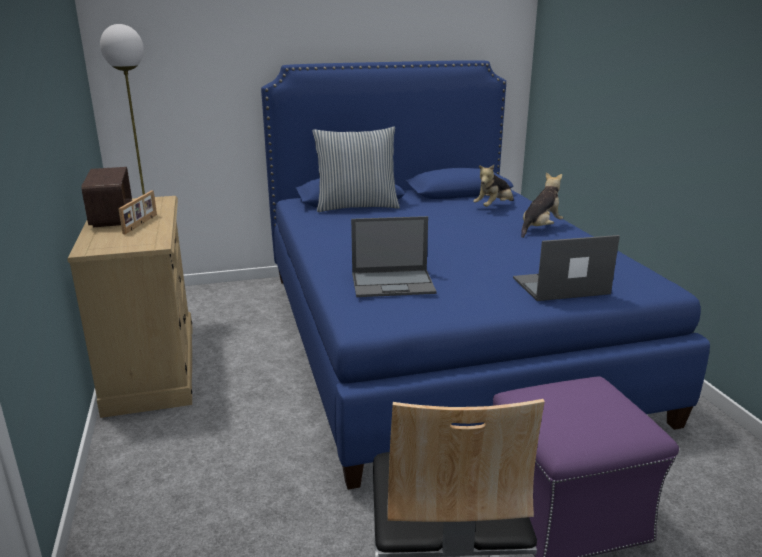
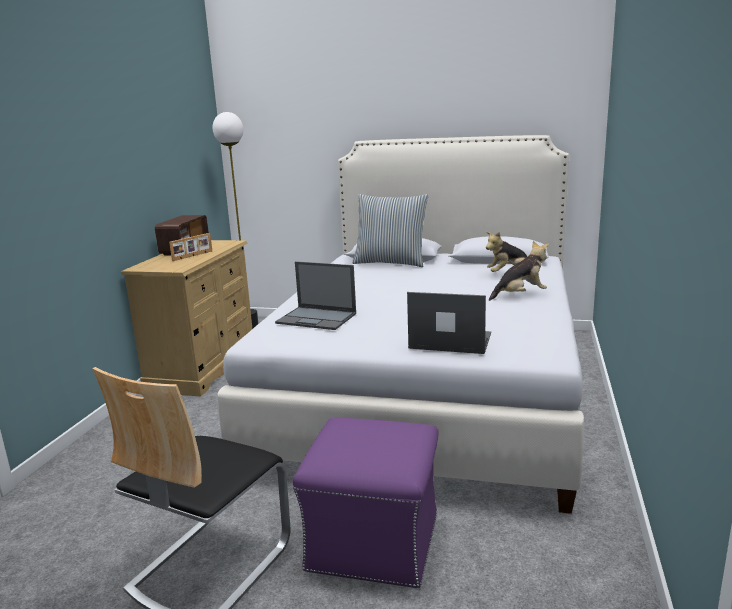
camera: 30 degrees right, 5 degrees down
blue bed [261,60,710,490] -> white bed [217,135,584,514]

